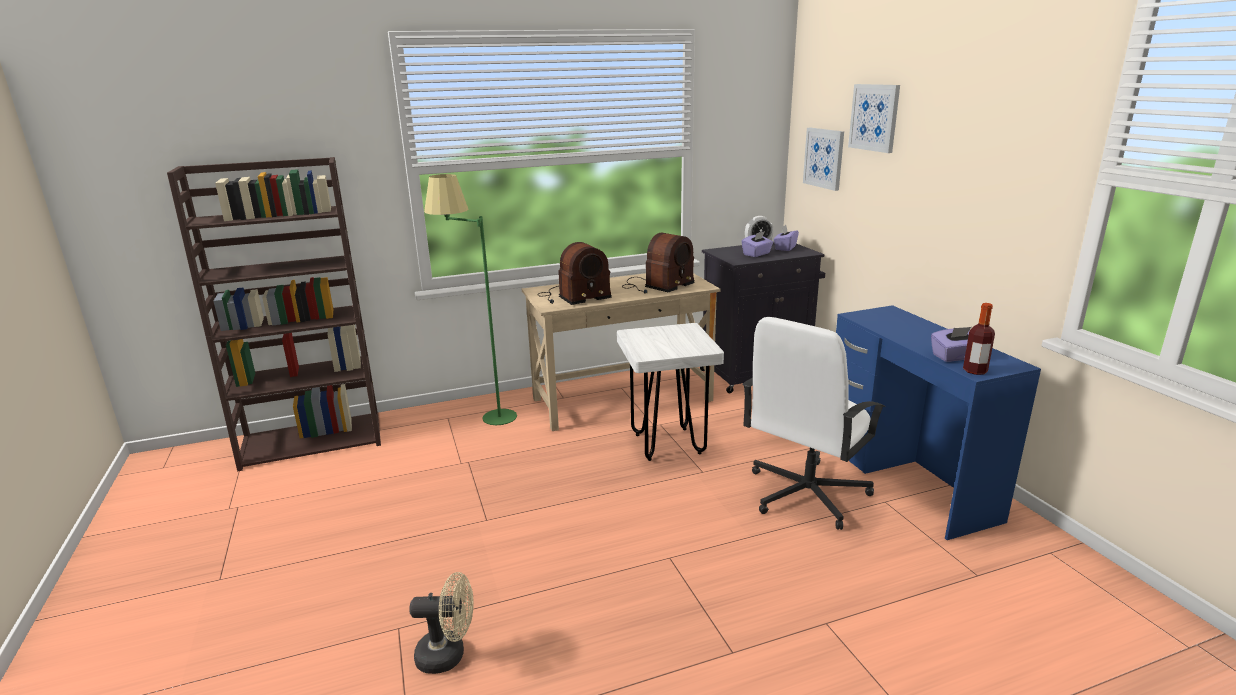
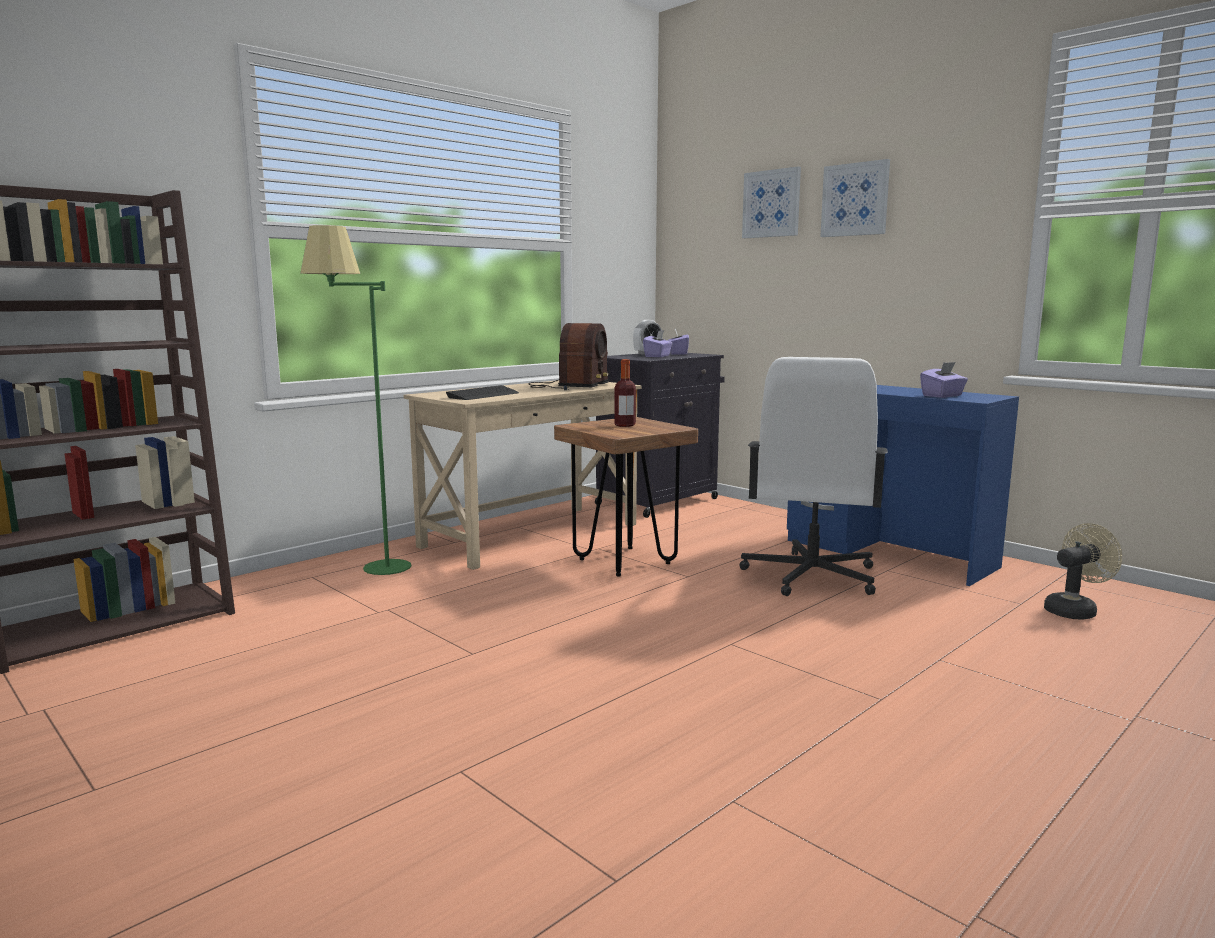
camera: 25 degrees left, 10 degrees down
beige fan [409,572,474,674] -> beige fan moved to [1044,523,1122,620]
radio [538,242,612,305] -> keyboard [446,385,519,400]
white stool [617,323,724,461] -> brown stool [554,417,698,577]
picture [803,128,844,191] -> picture moved to [820,159,890,237]
bottle [963,303,995,375] -> bottle moved to [615,359,636,427]

